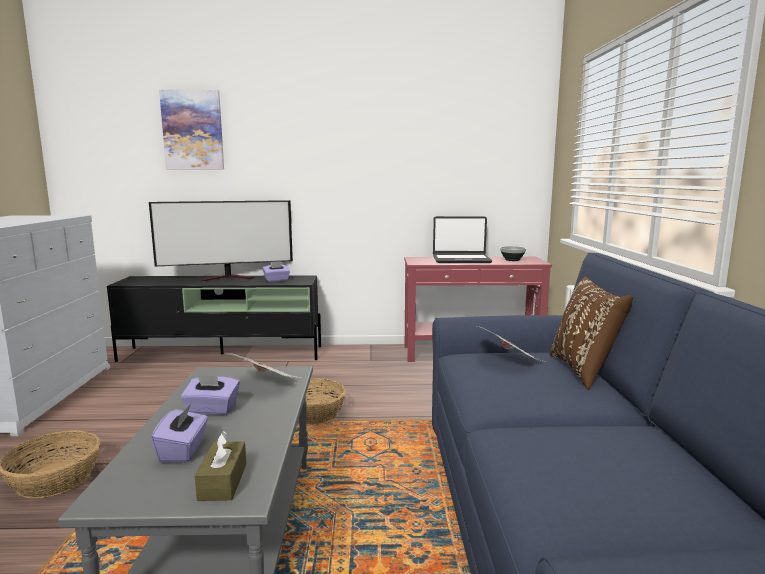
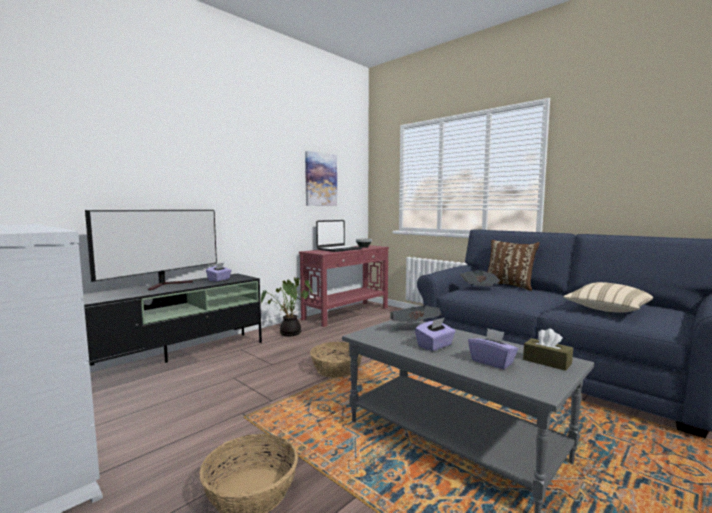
camera: 45 degrees left, 5 degrees down
picture [159,90,224,169] -> picture moved to [305,151,337,206]
none -> potted plant [261,277,313,336]
none -> beige pillow [563,282,653,313]

